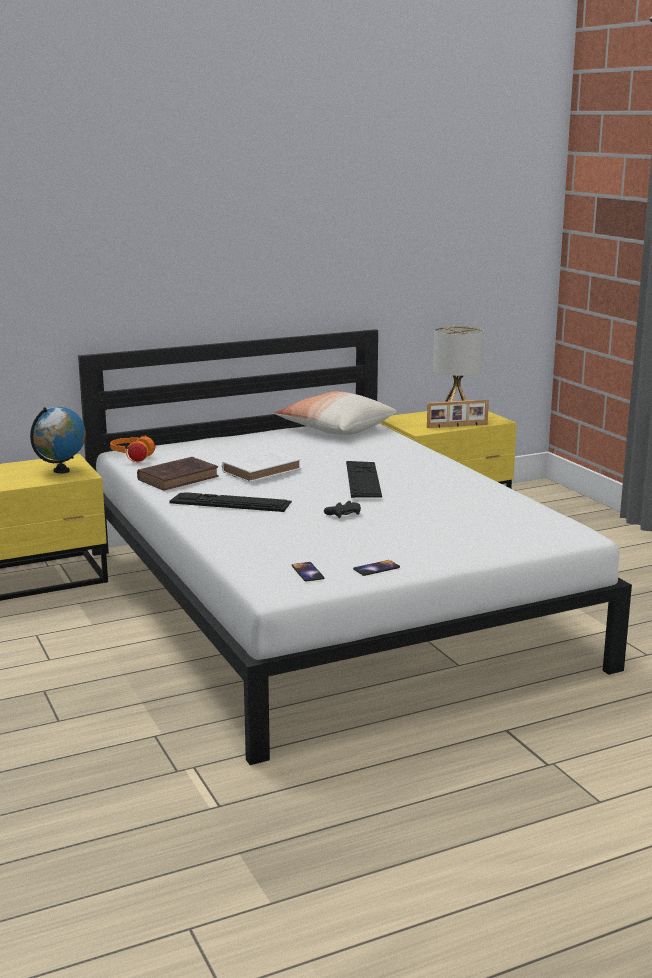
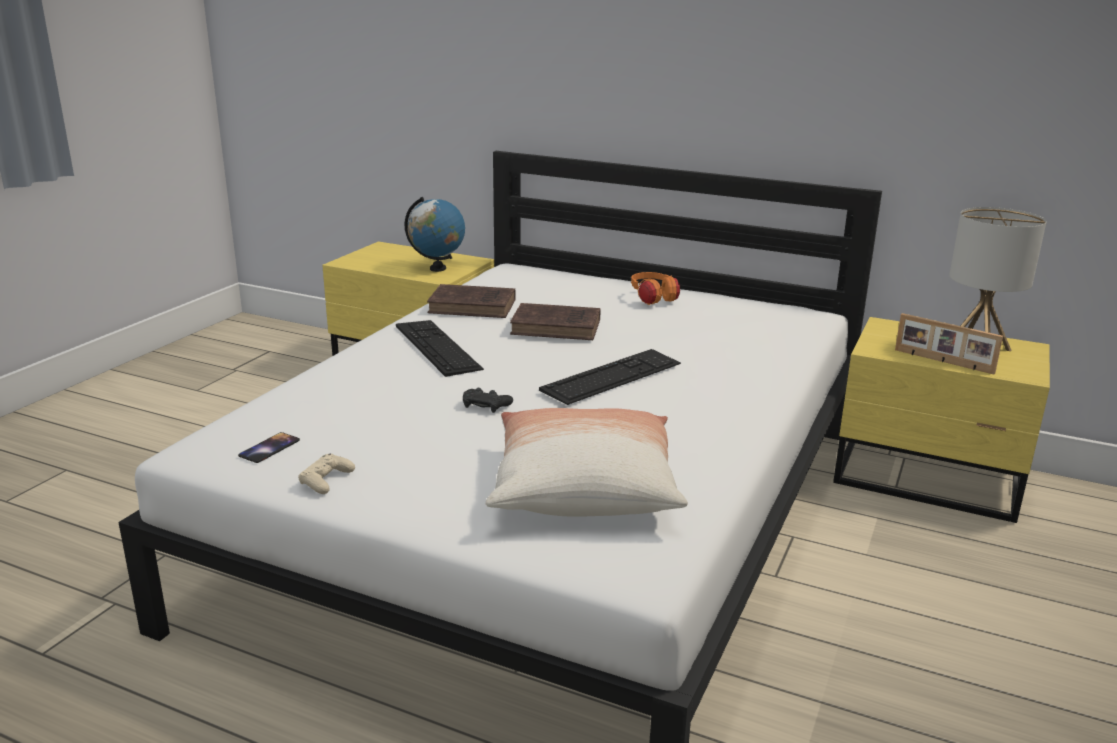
camera: 50 degrees right, 5 degrees up
orange headphones [110,436,156,462] -> orange headphones moved to [631,272,680,305]
white book [222,450,301,482] -> brown book [510,303,601,340]
pillow [274,391,397,435] -> pillow moved to [485,408,688,517]
phone [353,560,400,576] -> beige game controller [298,454,355,494]

